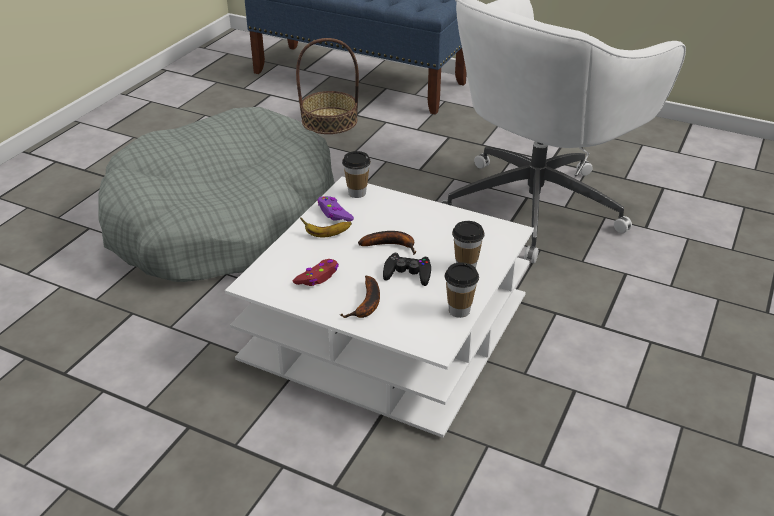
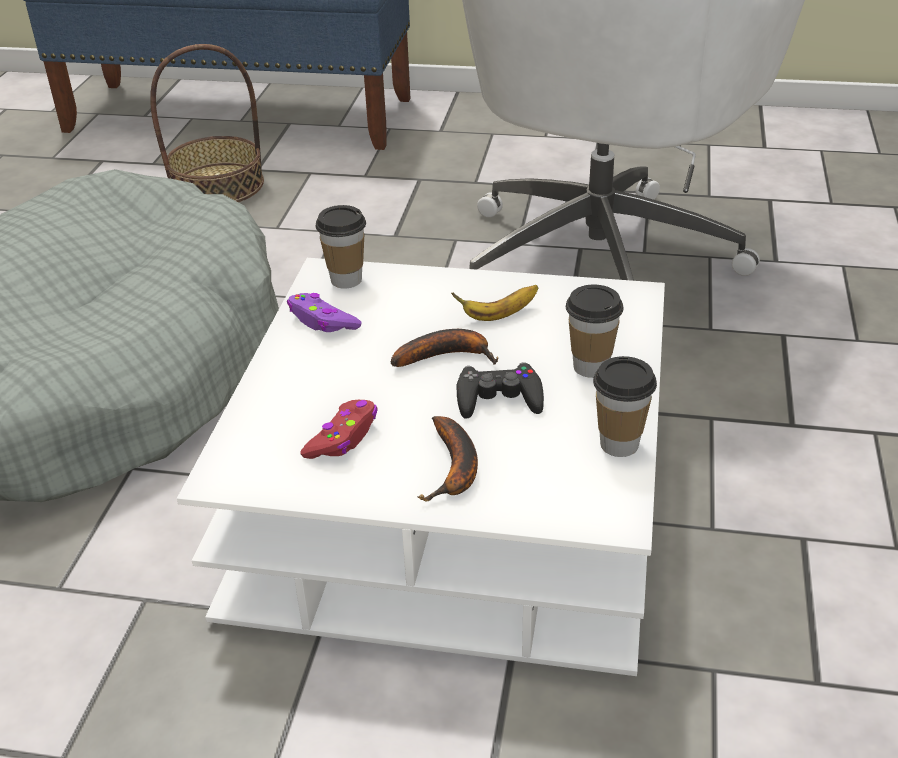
camera: 15 degrees left, 0 degrees up
banana [300,218,352,237] -> banana moved to [451,285,538,321]

